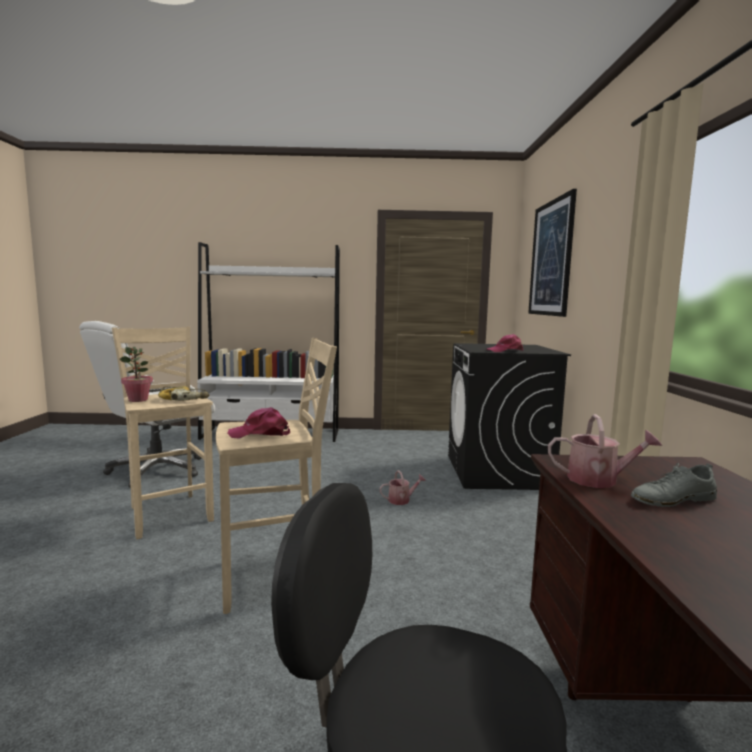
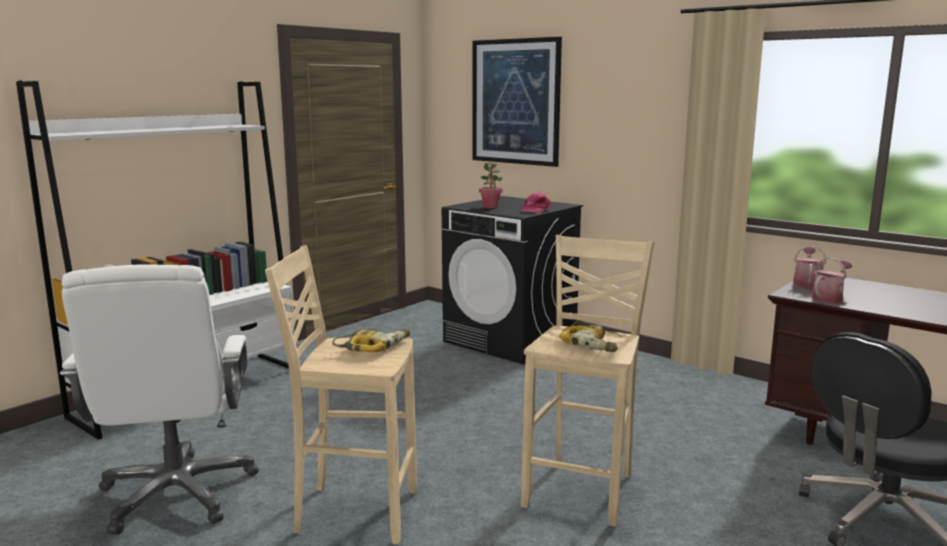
camera: 50 degrees left, 5 degrees up
potted plant [120,347,153,402] -> potted plant moved to [479,162,503,208]
pink cap [227,407,290,439] -> power drill [559,320,622,352]
watering can [380,470,426,505] -> watering can moved to [793,246,827,288]
grey shoe [631,463,717,507] -> none

